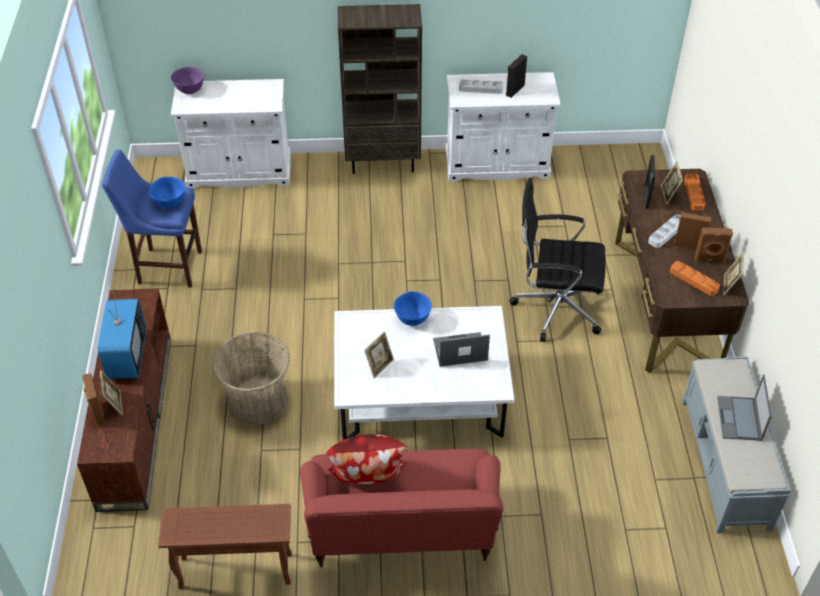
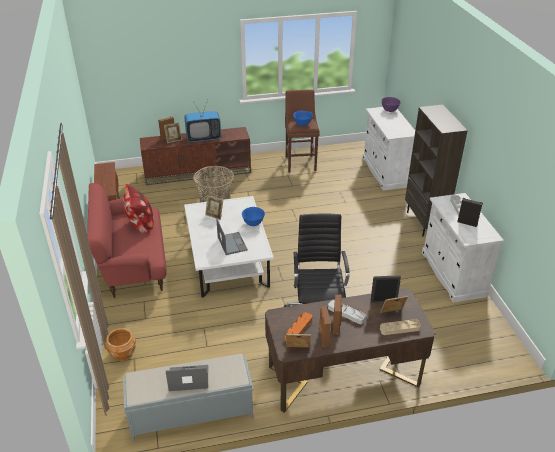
camera: 80 degrees right, 10 degrees down
blue stool [102,150,202,288] -> brown stool [285,89,320,172]
orange tray [684,174,705,211] -> beige tray [380,319,421,335]
none -> brown planter [106,328,136,361]

